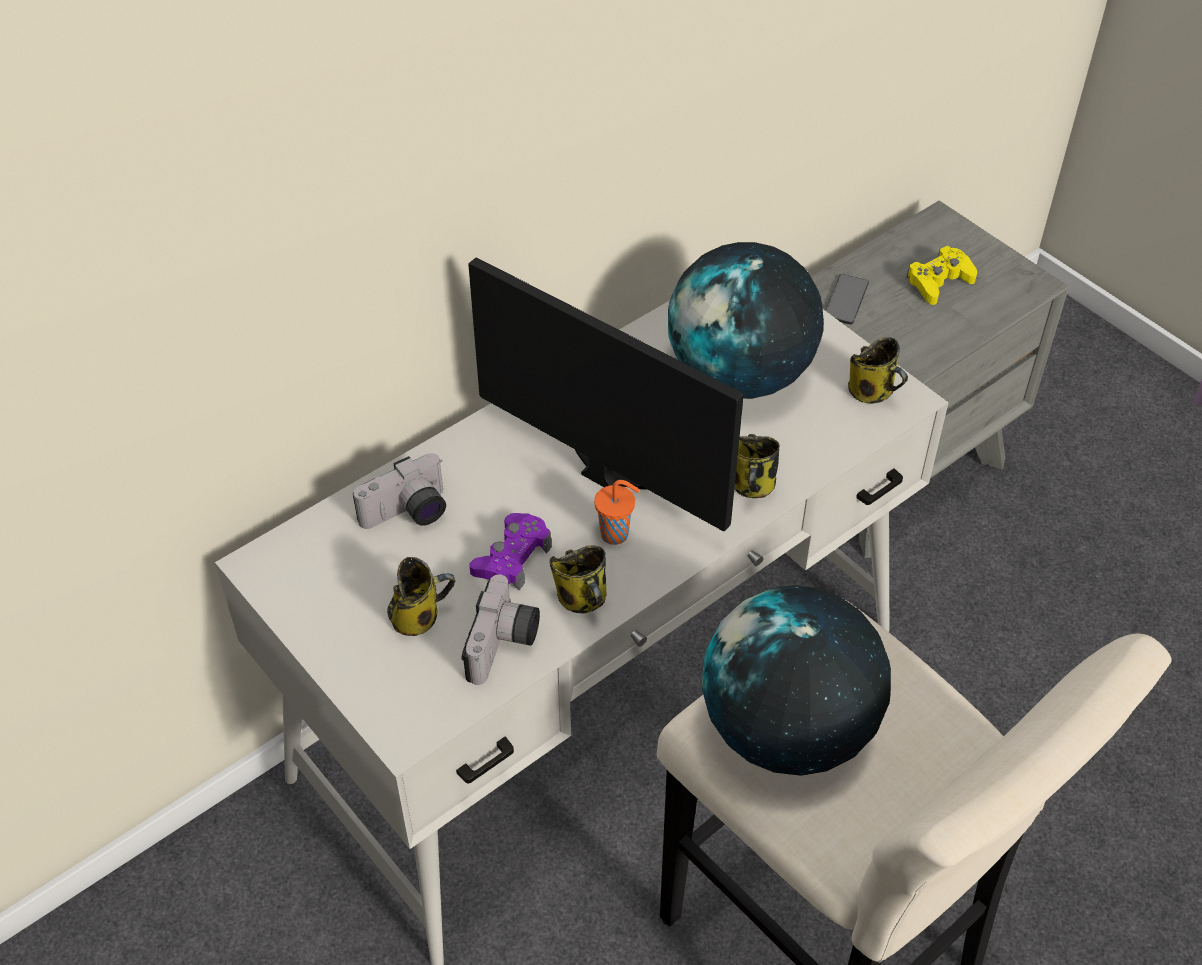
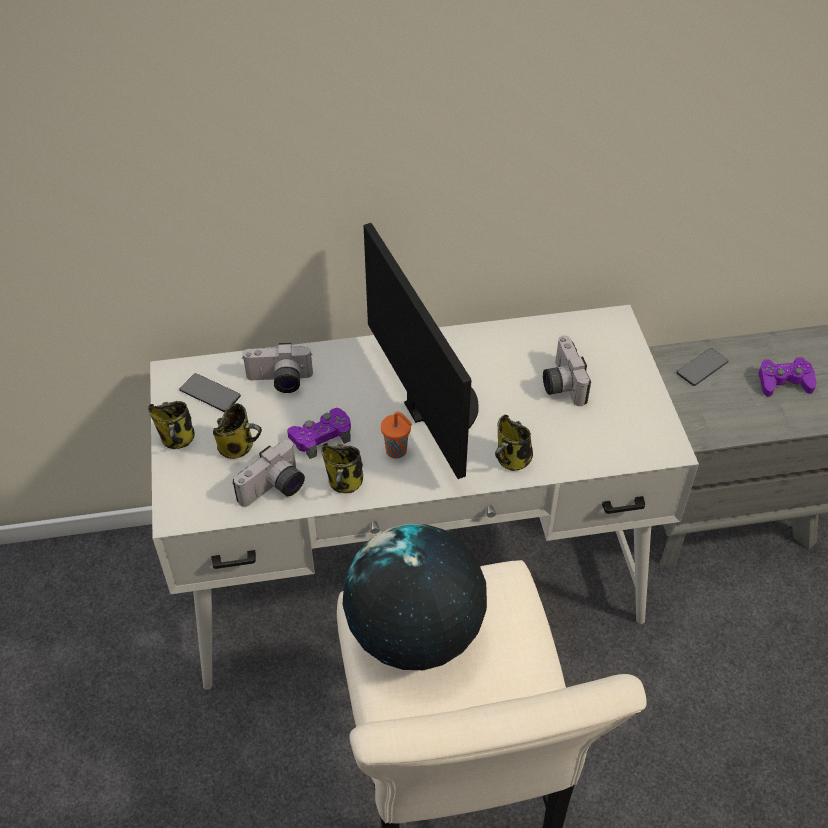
camera: 30 degrees right, 0 degrees up
globe [668,242,824,399] -> camera [543,335,591,406]
mug [848,337,908,404] -> mug moved to [148,401,194,449]
yellow game controller [906,246,977,305] -> purple game controller [758,357,817,397]
none -> phone [180,373,241,412]

